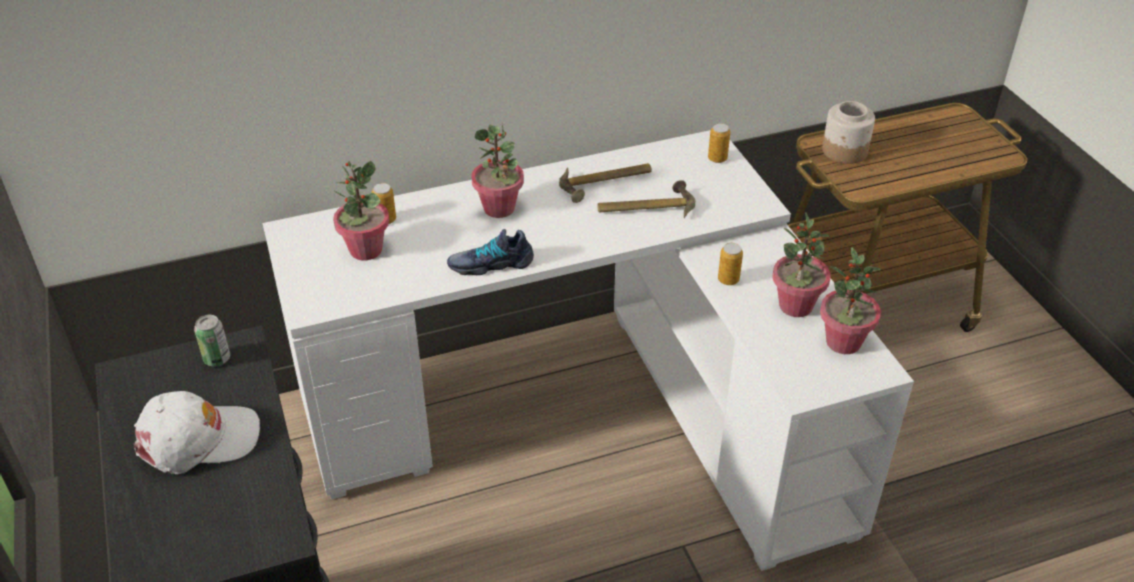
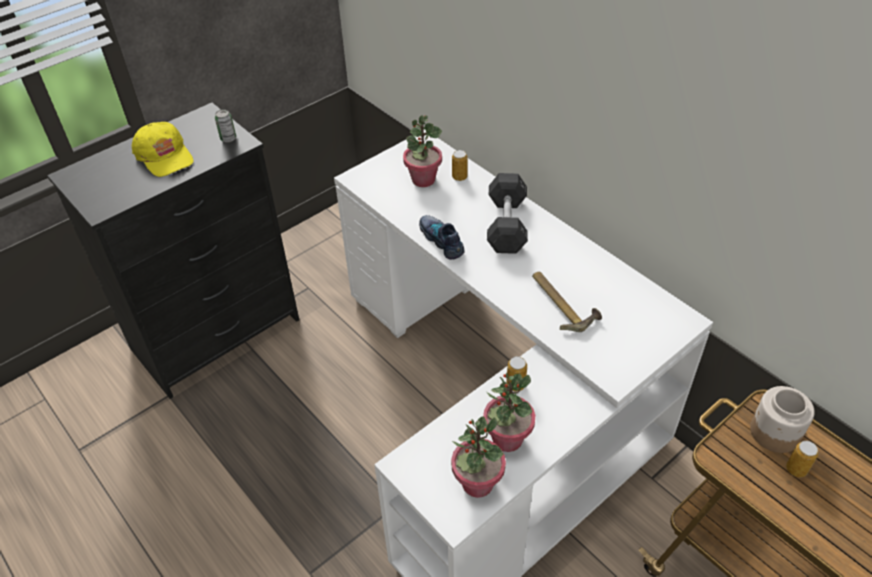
camera: 70 degrees right, 5 degrees up
white cap [134,391,260,474] -> yellow cap [132,122,193,177]
potted plant [472,124,524,218] -> grey dumbbell [487,173,528,254]
hammer [559,163,652,203] -> none
can [708,123,730,163] -> can moved to [786,441,818,477]

